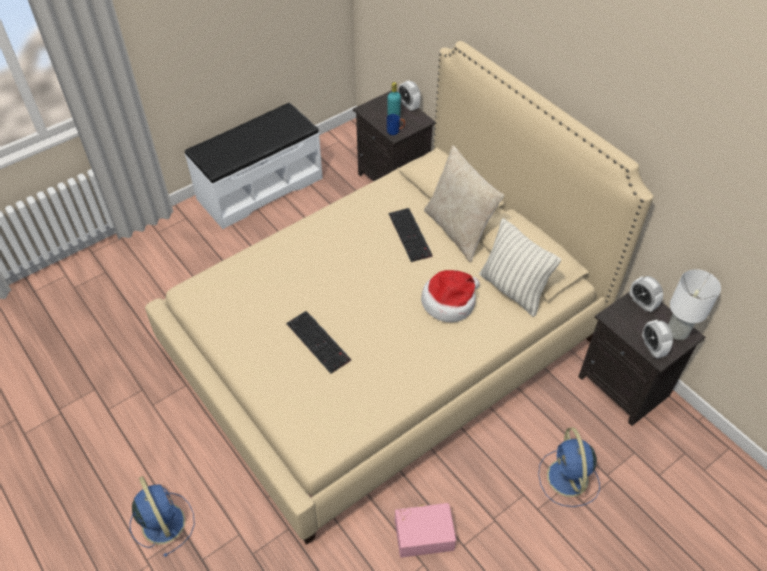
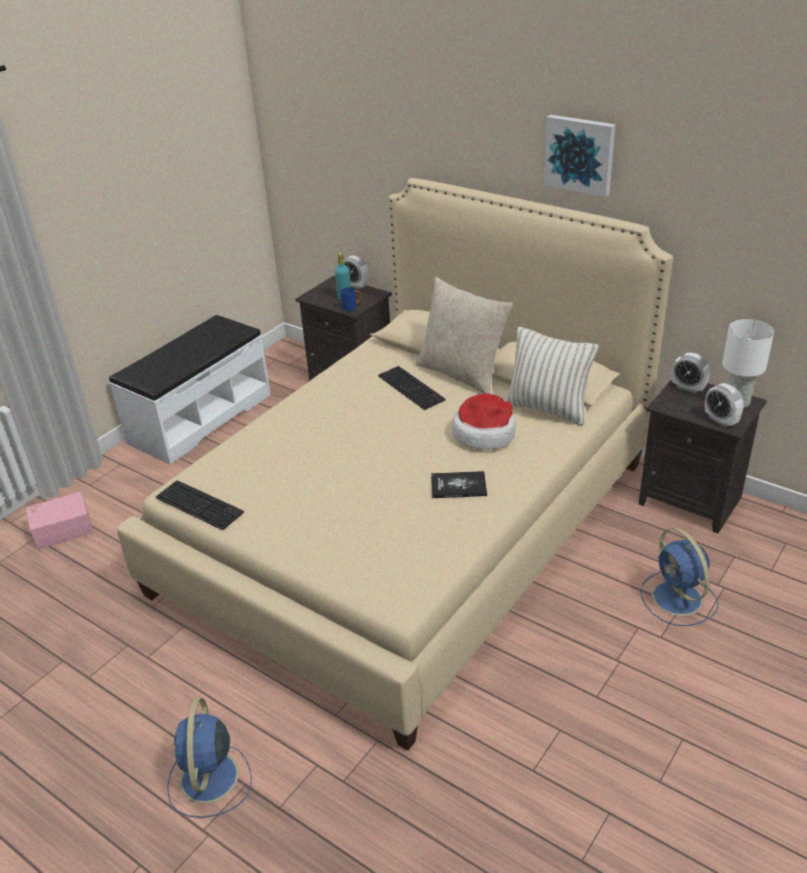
camera: 15 degrees left, 15 degrees down
blue fan [130,476,195,557] -> blue fan turned 135 degrees counterclockwise [167,698,252,818]
keyboard [286,311,351,374] -> keyboard moved to [156,480,244,530]
pink storage box [395,503,456,558] -> pink storage box moved to [26,492,93,550]
none -> book [431,471,487,498]
none -> picture [544,115,615,197]

